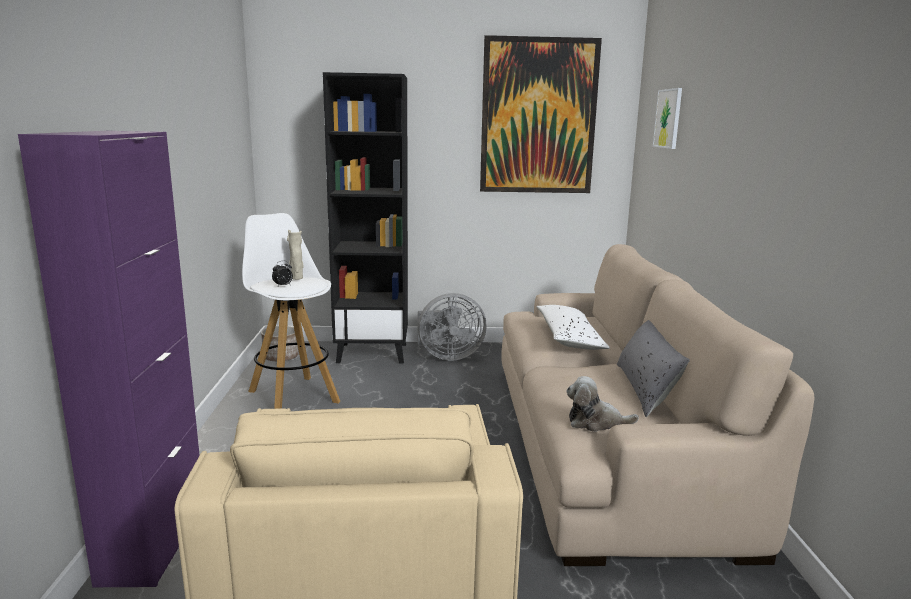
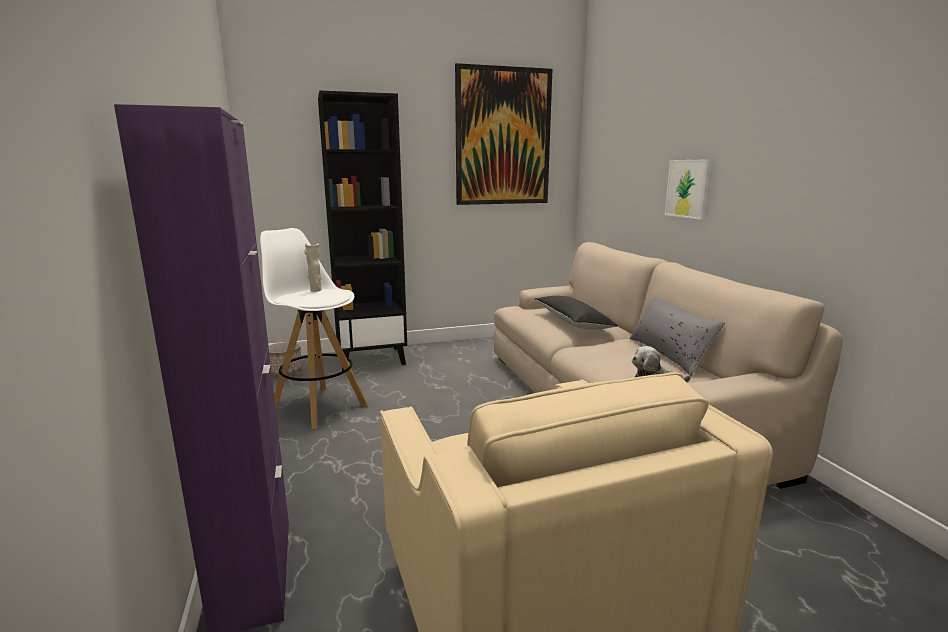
camera: 15 degrees left, 0 degrees up
alarm clock [272,261,293,286] -> none
grey fan [418,293,487,361] -> none
white pillow [536,305,610,350] -> black pillow [535,296,618,329]
picture [653,88,682,149] -> picture moved to [665,159,711,220]

